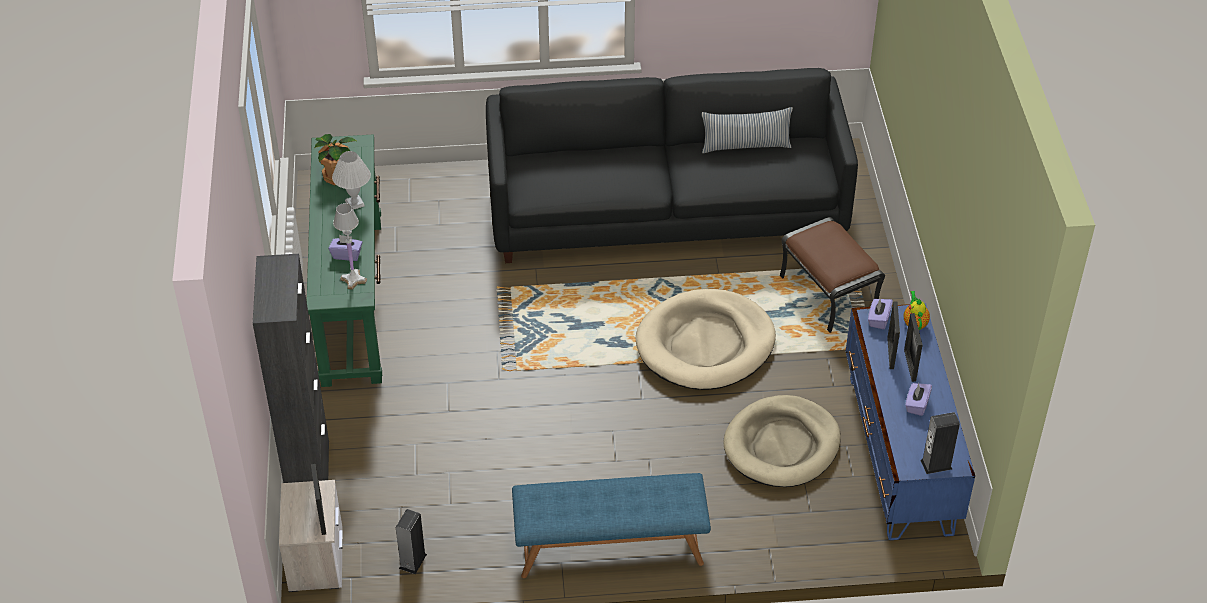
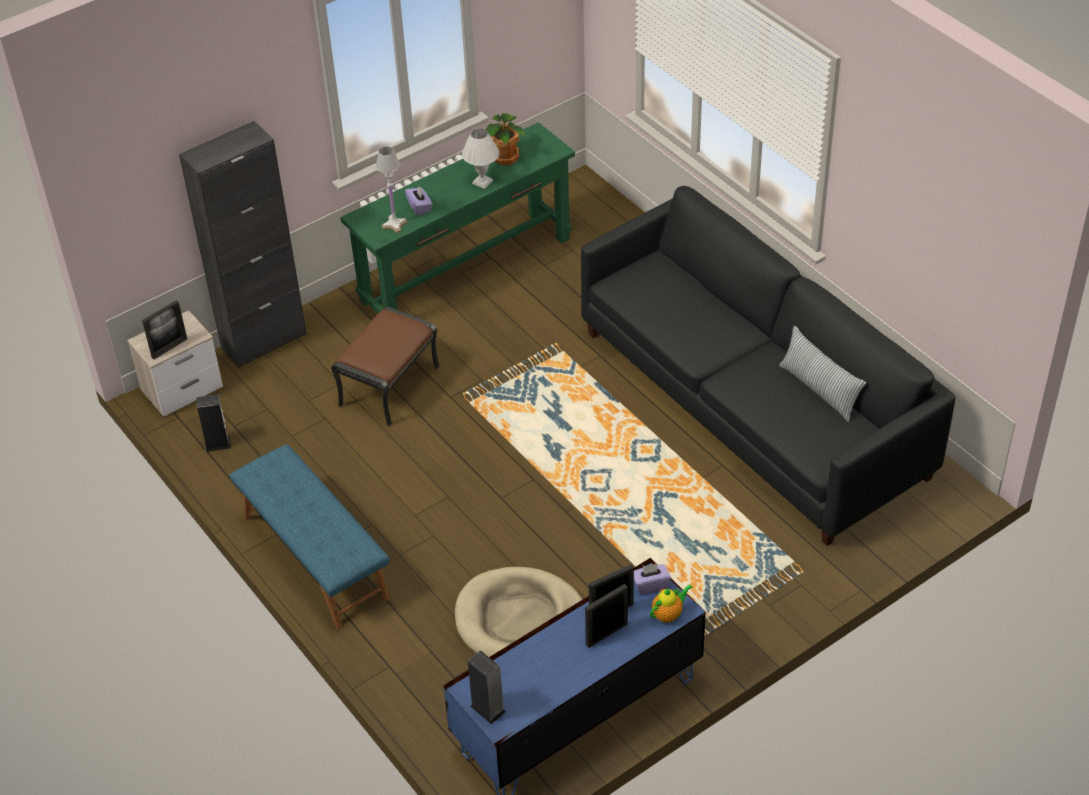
camera: 60 degrees right, 0 degrees up
beige dog bed [635,289,776,390] -> none
brown ottoman [780,217,885,333] -> brown ottoman moved to [331,307,440,427]
purple tissue box [905,383,932,416] -> none

